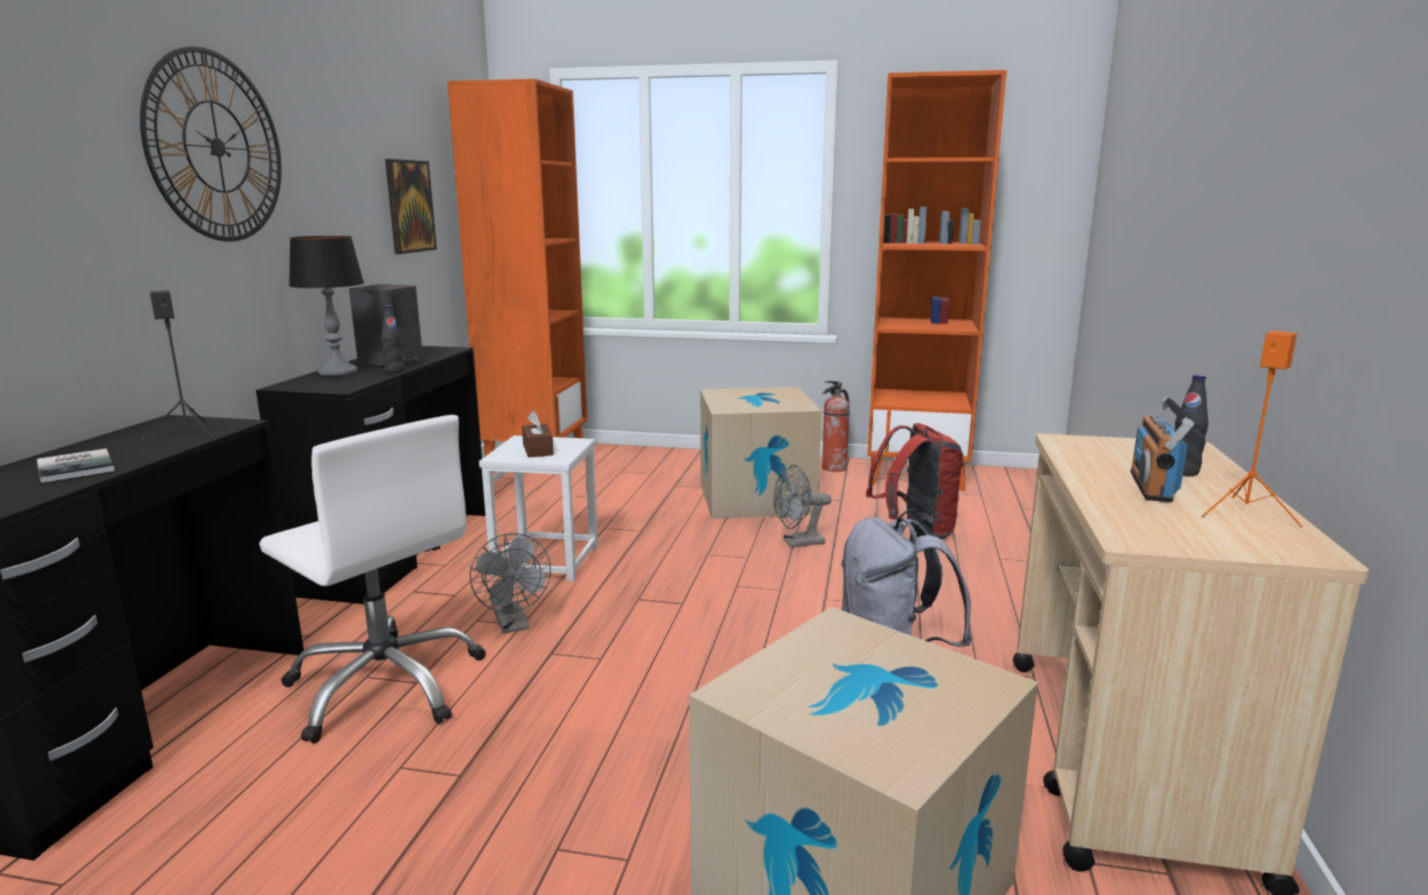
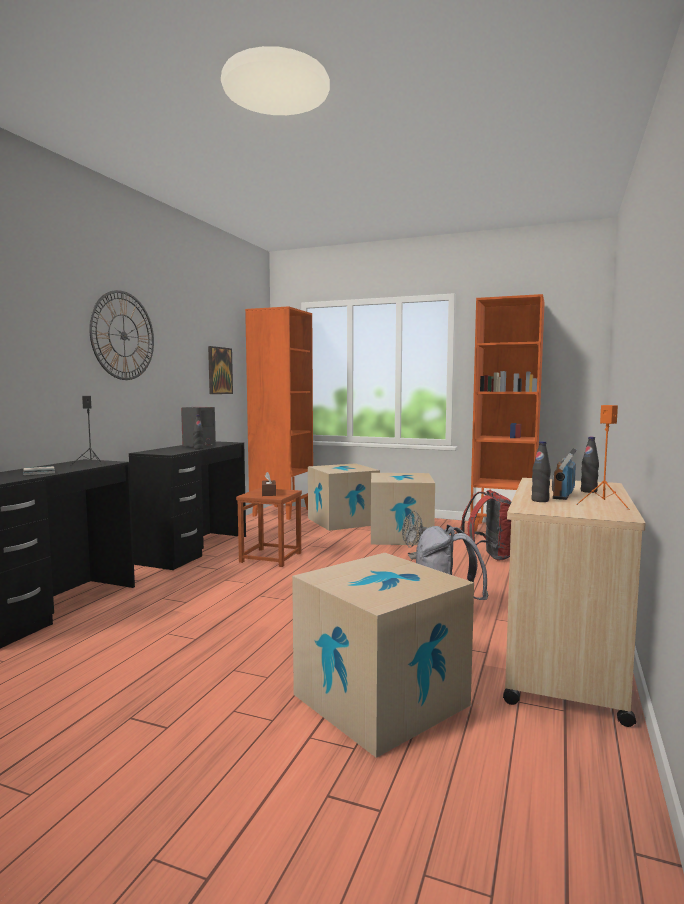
camera: 10 degrees right, 10 degrees down
white office chair [259,415,486,744] -> none
table lamp [289,236,364,377] -> none
grey fan [470,533,551,634] -> none
white stool [479,436,598,582] -> brown stool [236,488,302,567]
fire extinguisher [822,381,850,472] -> none
none -> cardboard box [308,463,380,531]
none -> black bottle [531,441,551,502]

